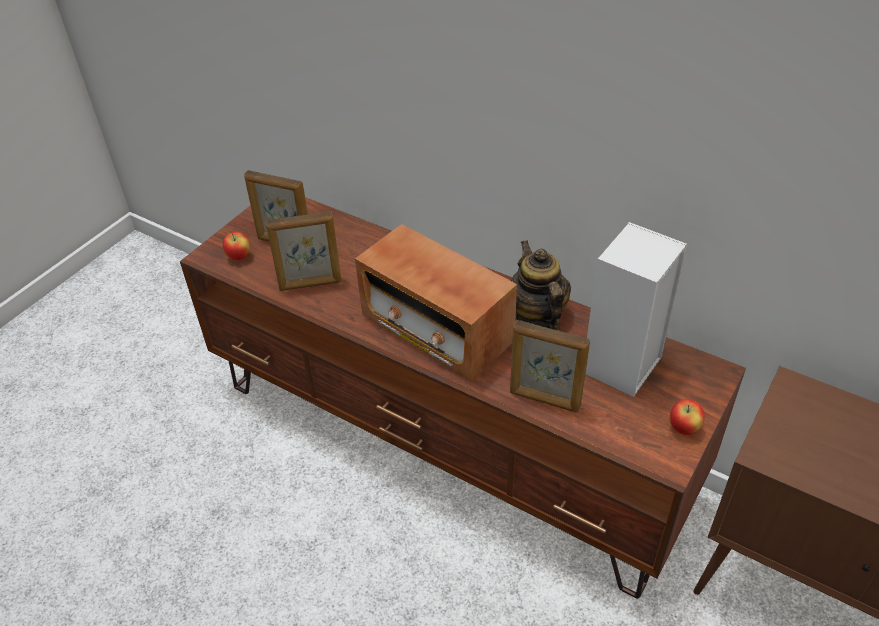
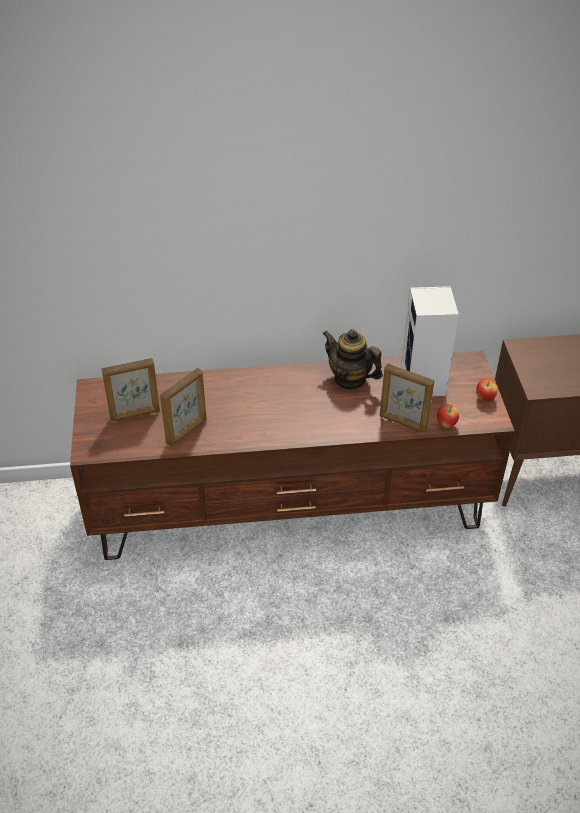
camera: 40 degrees left, 0 degrees up
apple [223,232,250,260] -> apple moved to [437,404,459,428]
radio [355,224,517,381] -> none
picture frame [510,320,590,413] -> picture frame turned 45 degrees clockwise [380,363,435,433]

